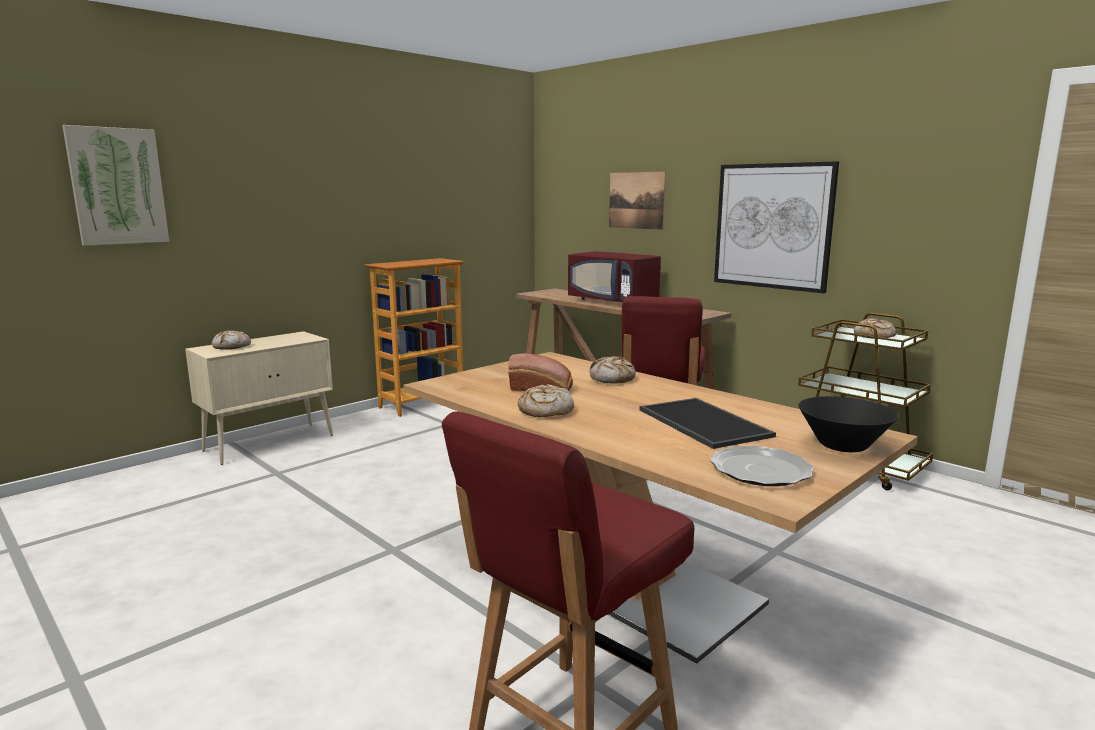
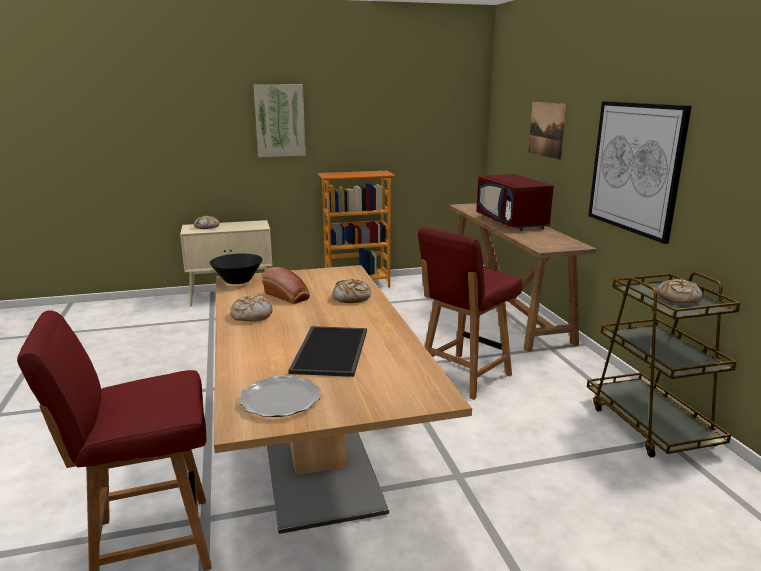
camera: 30 degrees right, 5 degrees up
picture [62,125,169,246] -> picture moved to [253,84,306,157]
black bowl [798,396,899,452] -> black bowl moved to [210,254,263,284]

